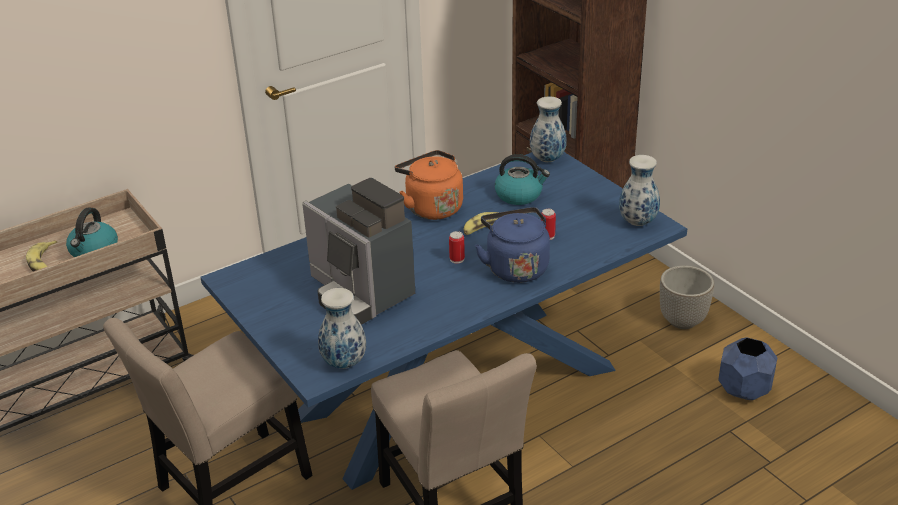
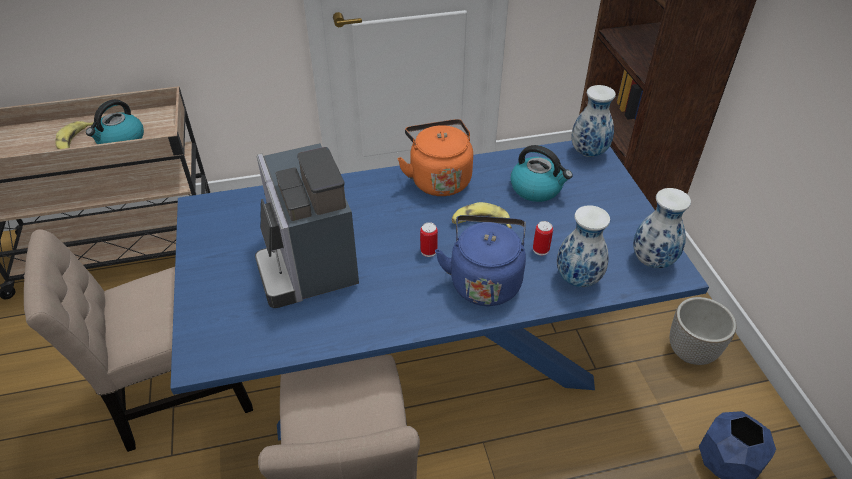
camera: 20 degrees right, 10 degrees up
vase [318,288,366,369] -> vase moved to [557,205,610,287]

